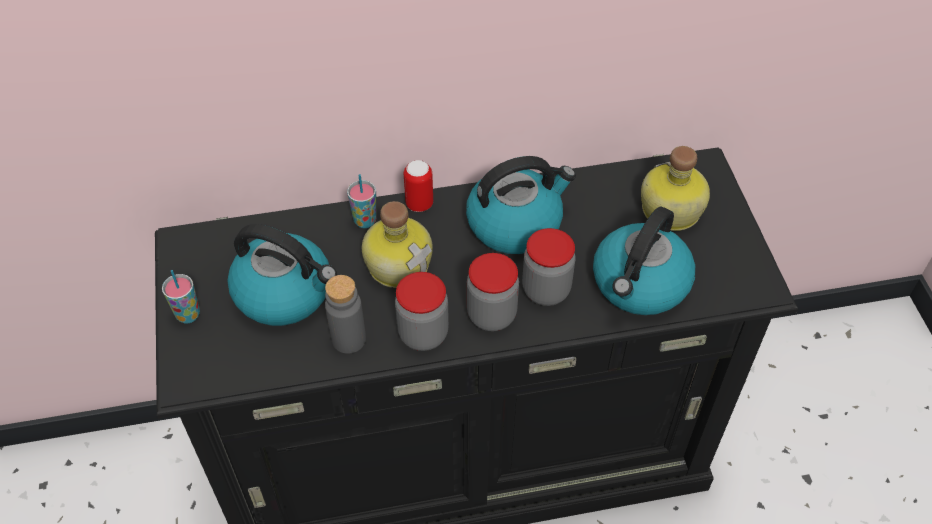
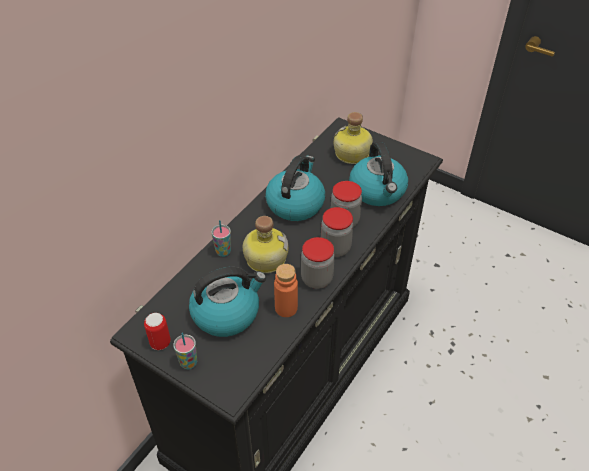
camera: 45 degrees left, 5 degrees down
grey bottle [325,275,366,354] -> orange bottle [274,264,298,317]
can [404,160,433,212] -> can moved to [144,313,171,350]

